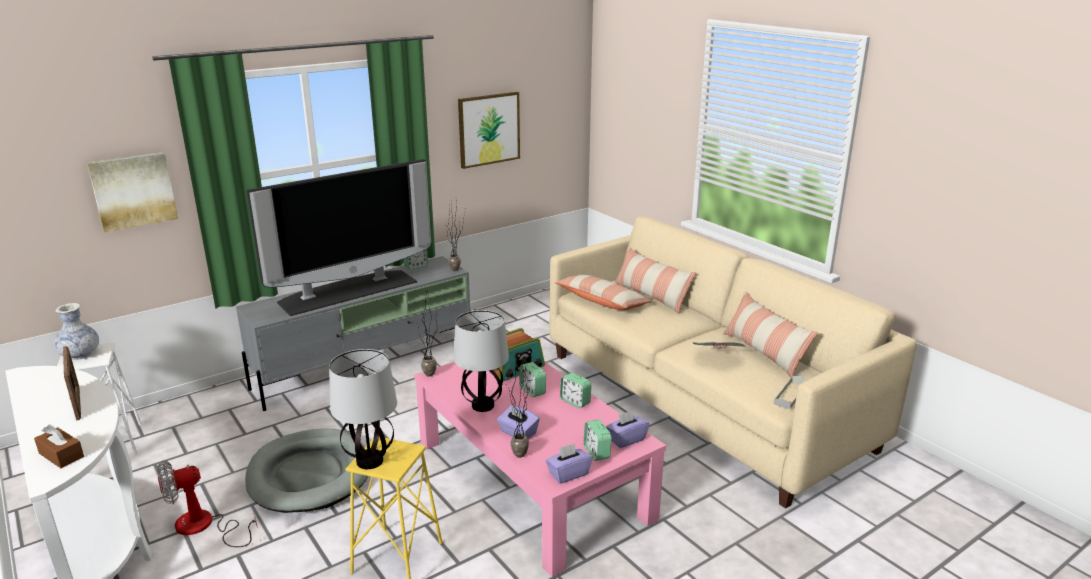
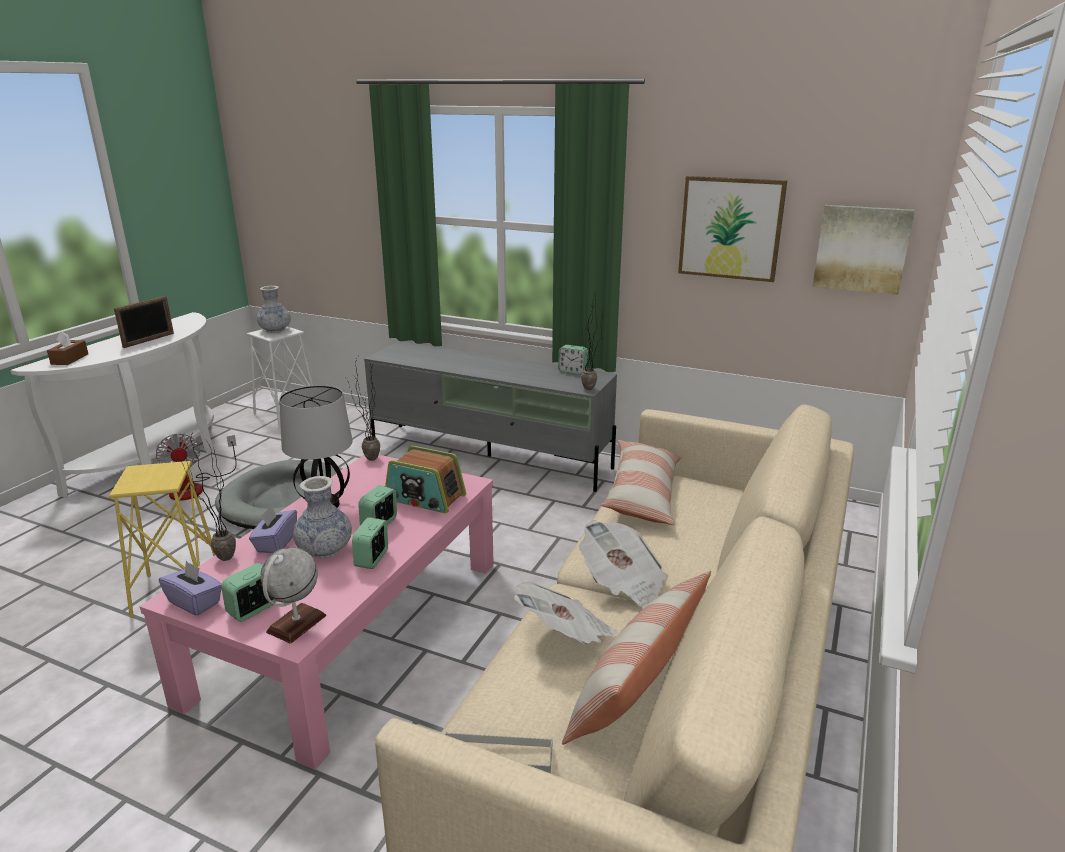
camera: 60 degrees right, 0 degrees up
picture [87,152,178,232] -> picture moved to [812,205,915,295]
fan [157,461,257,547] -> fan turned 150 degrees counterclockwise [156,434,237,501]
television [246,159,431,316] -> none
table lamp [329,349,397,469] -> none
purple tissue box [606,410,650,448] -> globe [260,547,326,644]
pillow [614,247,696,314] -> none
none -> vase [293,476,352,558]
none -> newspaper [579,520,668,607]

